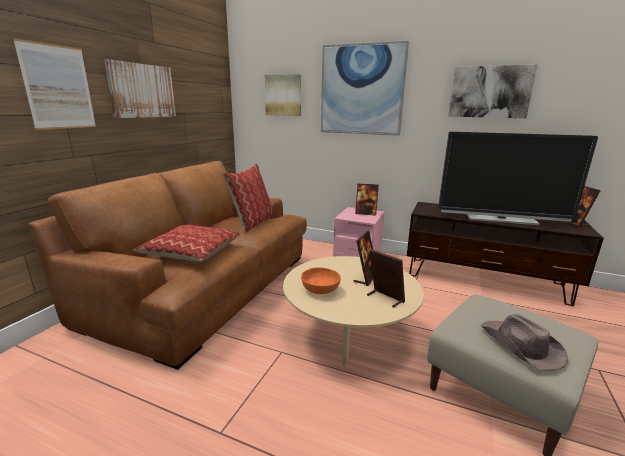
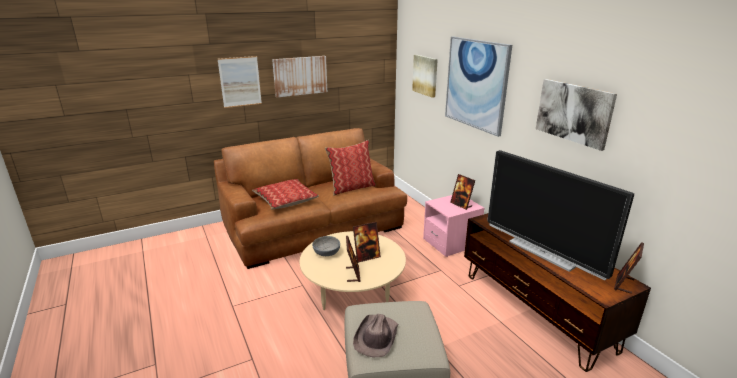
camera: 40 degrees right, 5 degrees up
orange bowl [301,267,341,294] -> grey bowl [312,236,340,256]

